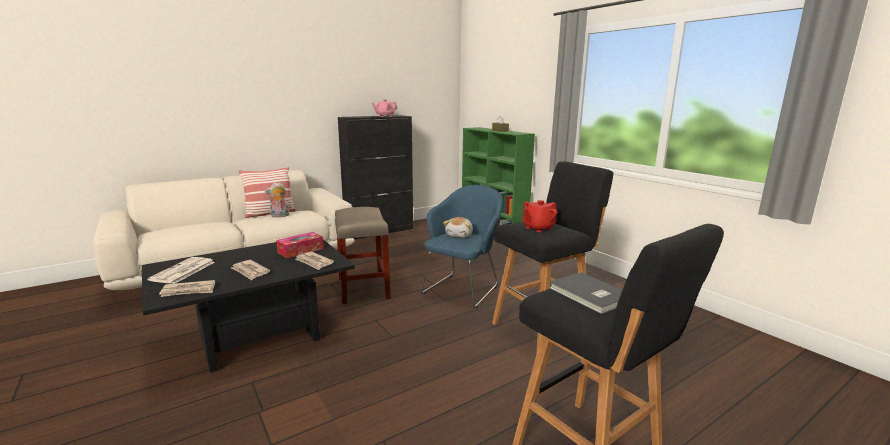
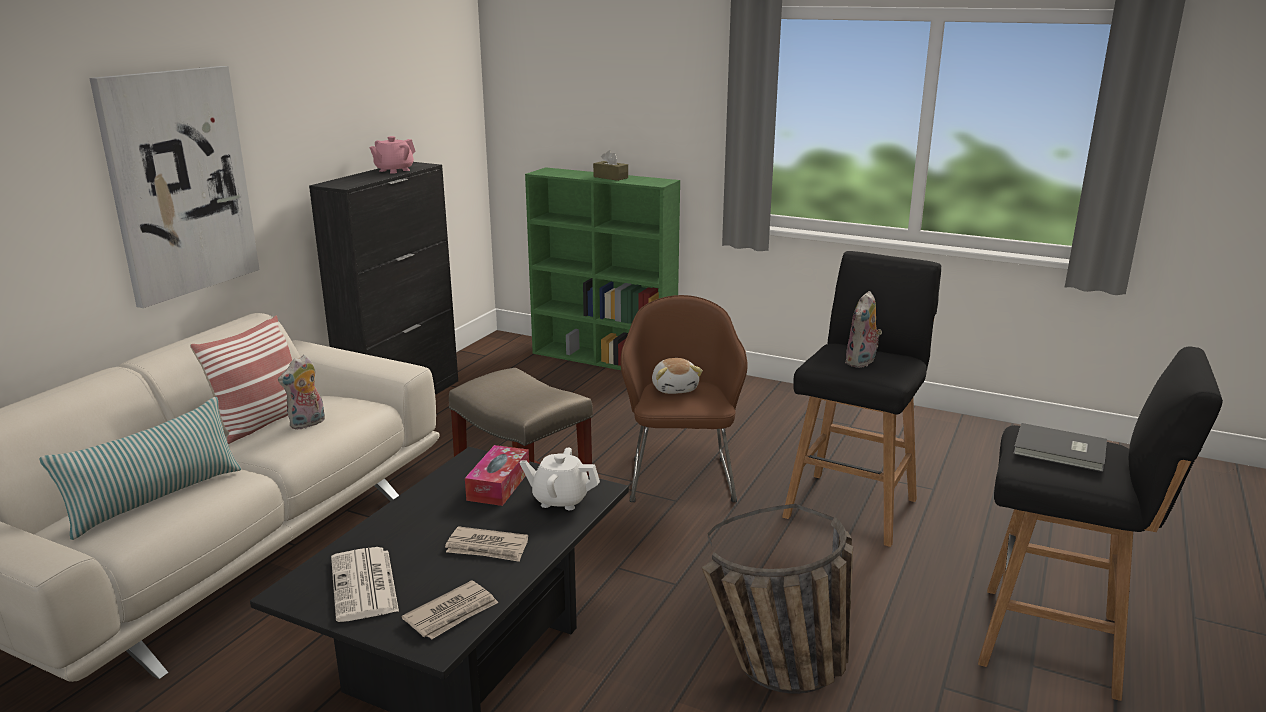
camera: 30 degrees left, 5 degrees up
newspaper [295,251,334,270] -> white teapot [520,447,600,510]
blue armchair [421,185,503,309] -> brown armchair [621,295,748,502]
red teapot [523,200,557,232] -> plush toy [845,291,882,368]
none -> pillow [39,397,241,540]
none -> picture [89,66,260,308]
none -> basket [701,504,853,694]

